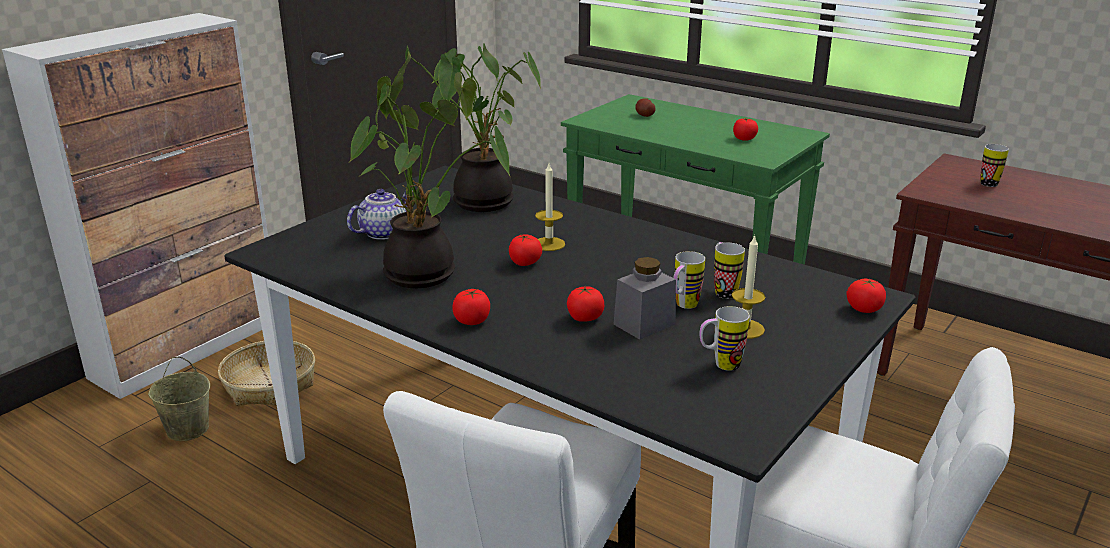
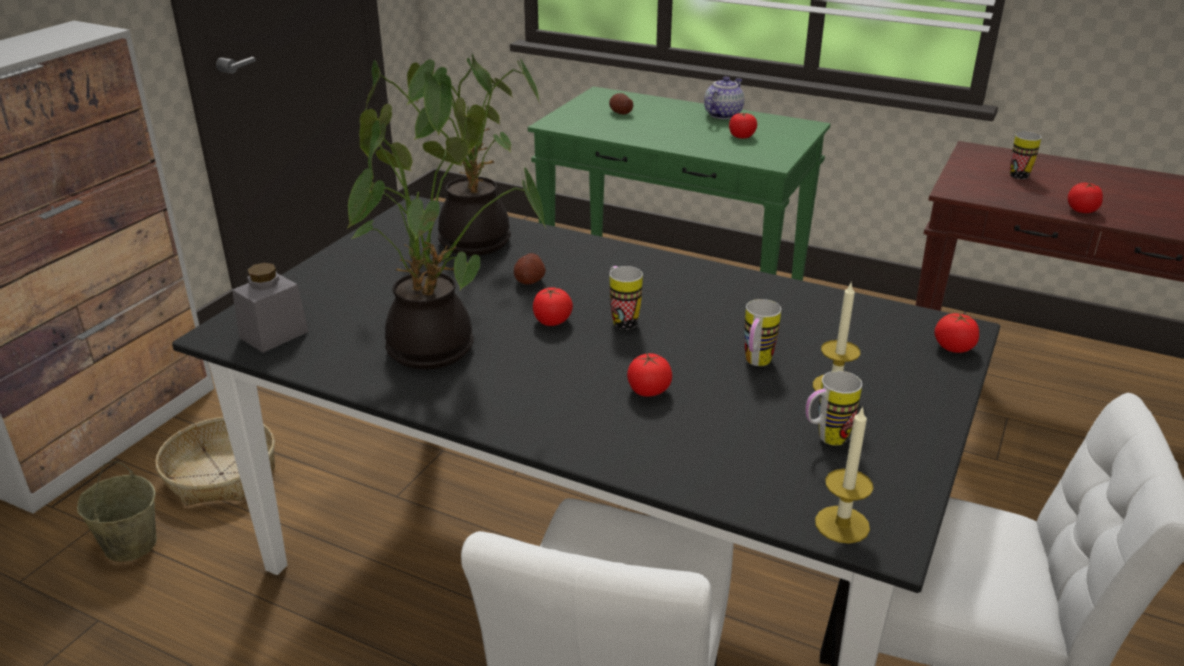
camera: 10 degrees left, 5 degrees up
teapot [347,189,407,240] -> teapot moved to [704,76,744,119]
tomato [452,289,490,325] -> tomato moved to [1068,183,1103,213]
candle [535,163,565,251] -> candle moved to [815,406,873,544]
grey jar [614,257,676,340] -> grey jar moved to [232,263,309,353]
mug [714,242,745,299] -> mug moved to [609,266,643,330]
none -> potato [514,253,546,285]

